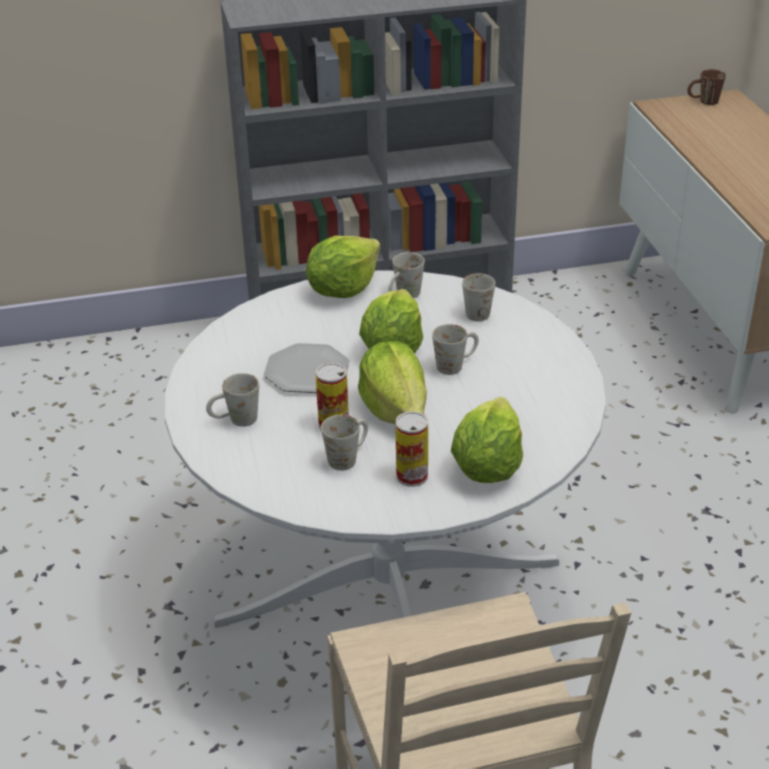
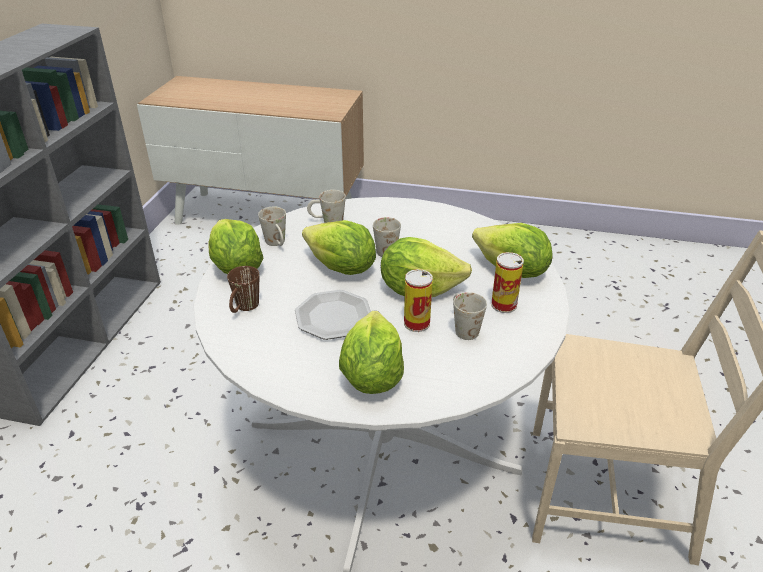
camera: 65 degrees left, 0 degrees up
white mug [206,373,259,427] -> lettuce [339,311,404,394]
brown mug [687,69,726,105] -> brown mug moved to [227,266,259,313]

